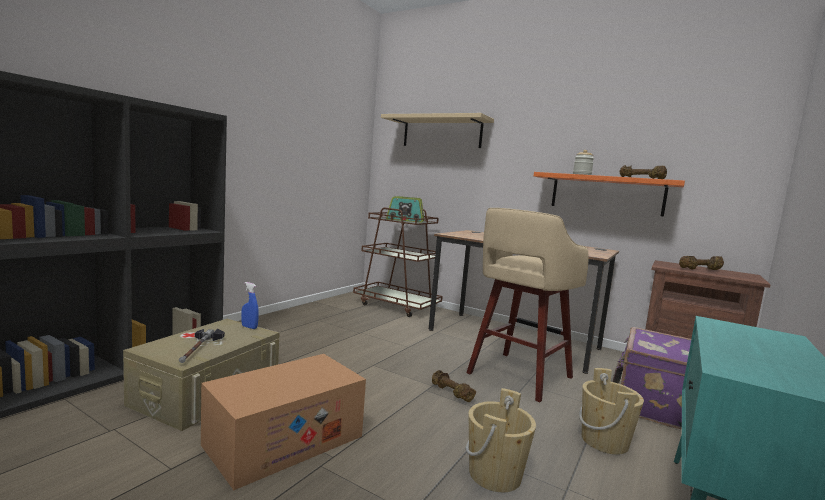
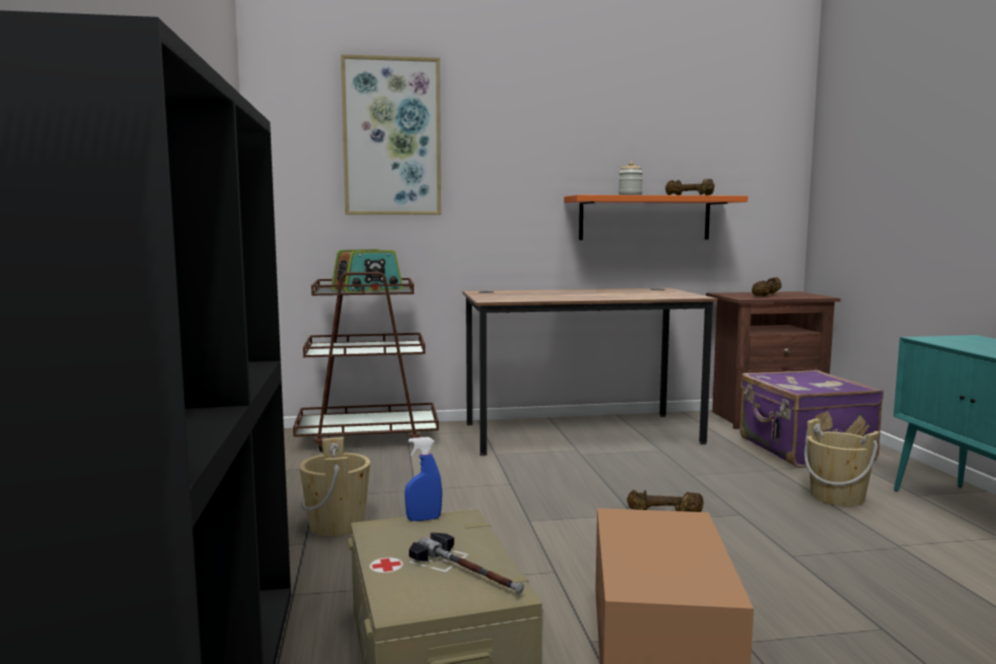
camera: 40 degrees left, 0 degrees up
beige shelf [381,113,494,148] -> picture [341,54,441,215]
beige bucket [465,388,536,492] -> beige bucket moved to [299,437,370,537]
beige stool [466,208,589,402] -> none

